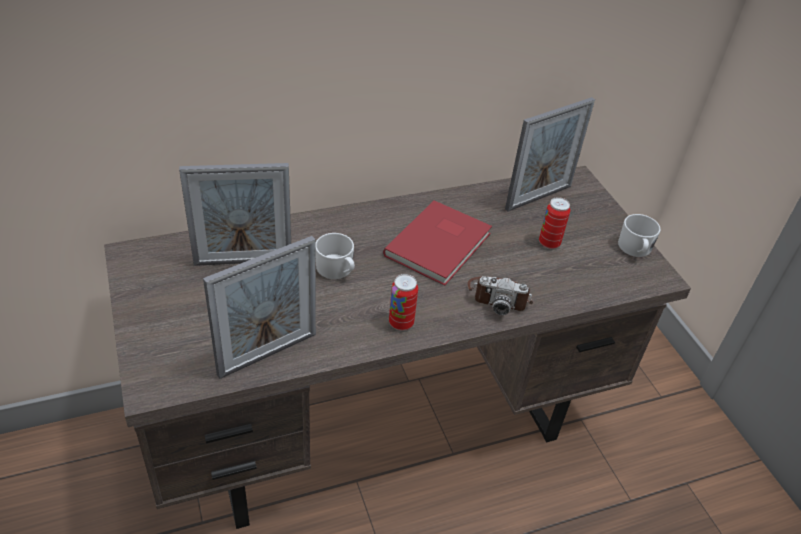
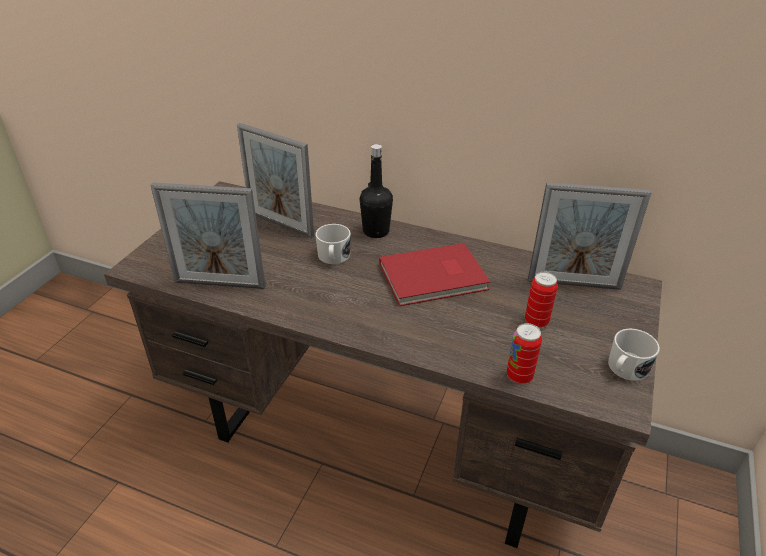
camera: 45 degrees right, 5 degrees down
can [389,274,418,330] -> can moved to [507,323,542,384]
camera [467,276,533,315] -> none
none -> black bottle [360,144,393,238]

